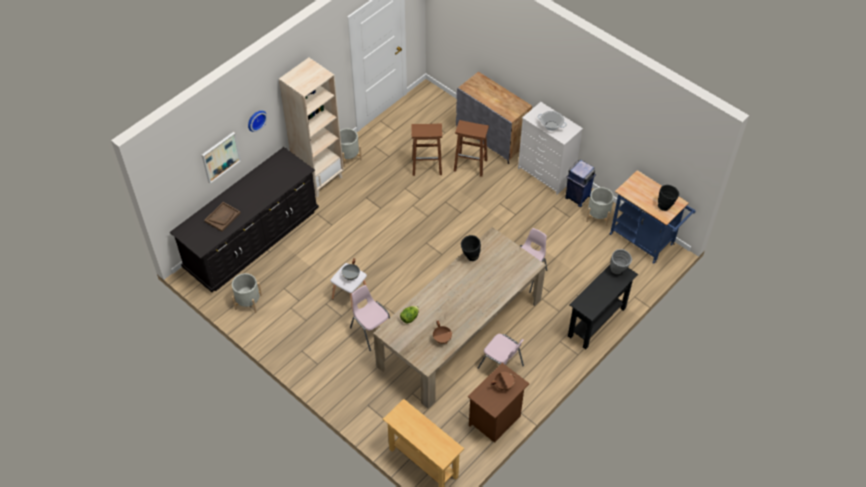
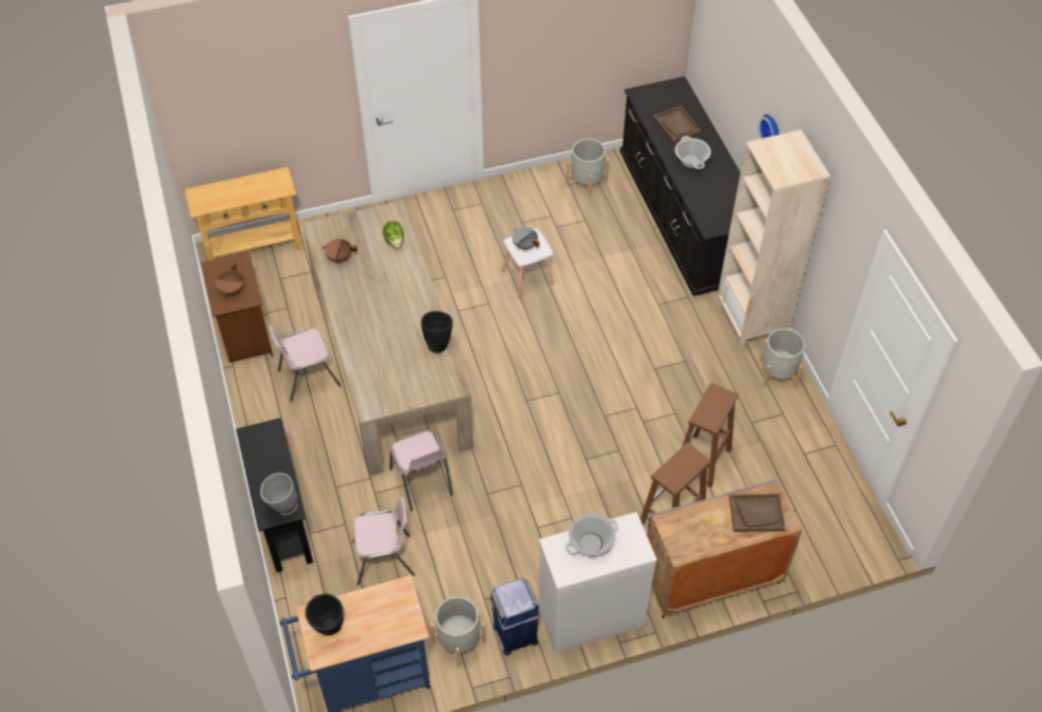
camera: 120 degrees right, 0 degrees up
picture [202,132,241,183] -> none
pink chair [350,285,390,351] -> pink chair moved to [353,497,415,586]
none -> cooking pot [675,136,711,169]
none -> brown tray [729,494,786,532]

